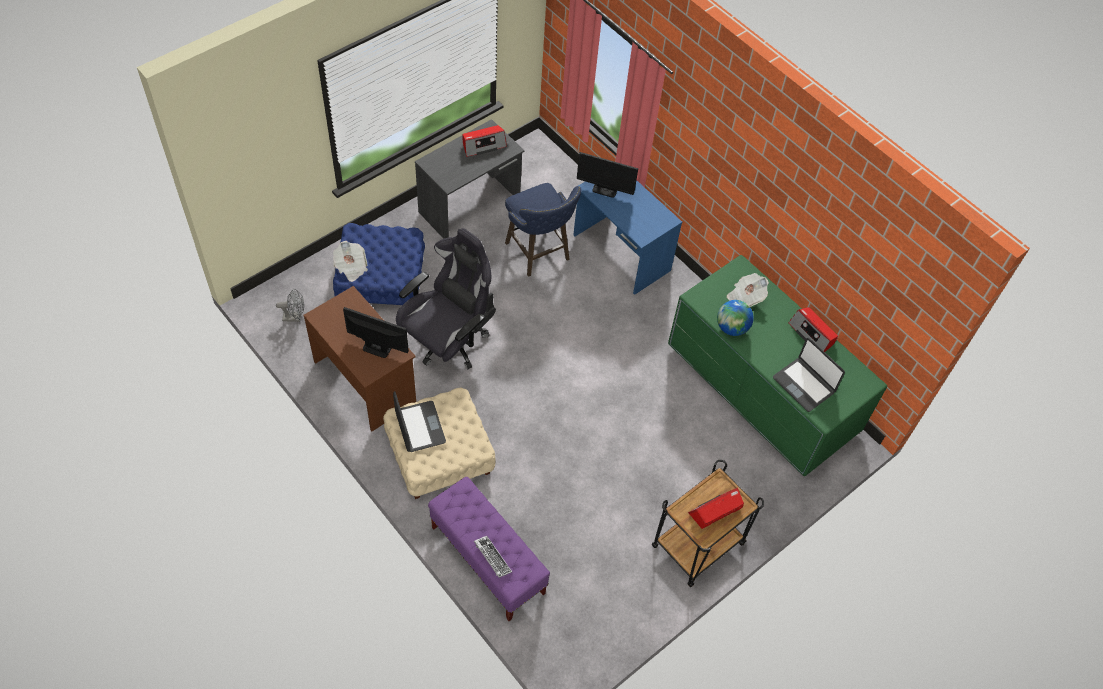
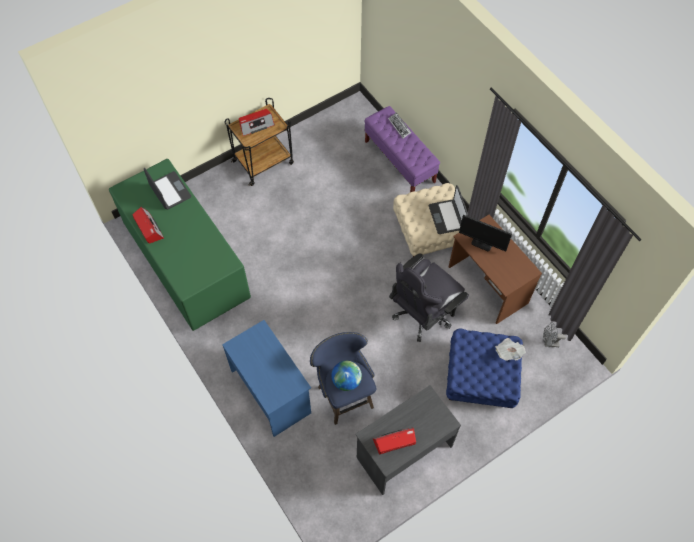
camera: 170 degrees left, 5 degrees up
monitor [577,152,638,198] -> none
globe [717,300,754,336] -> globe moved to [331,361,362,391]
newspaper [727,273,769,307] -> none

